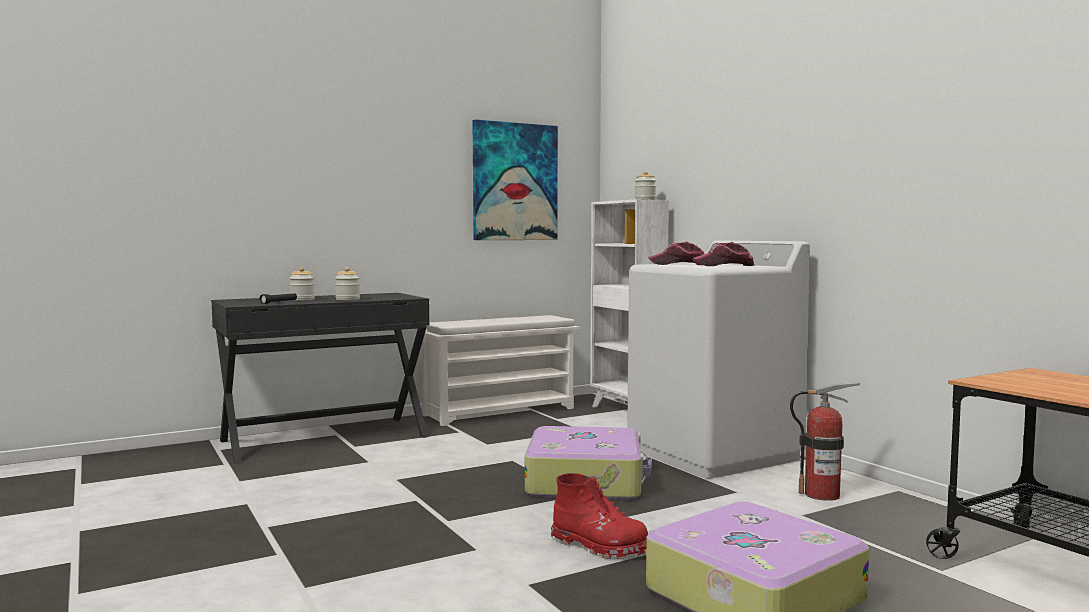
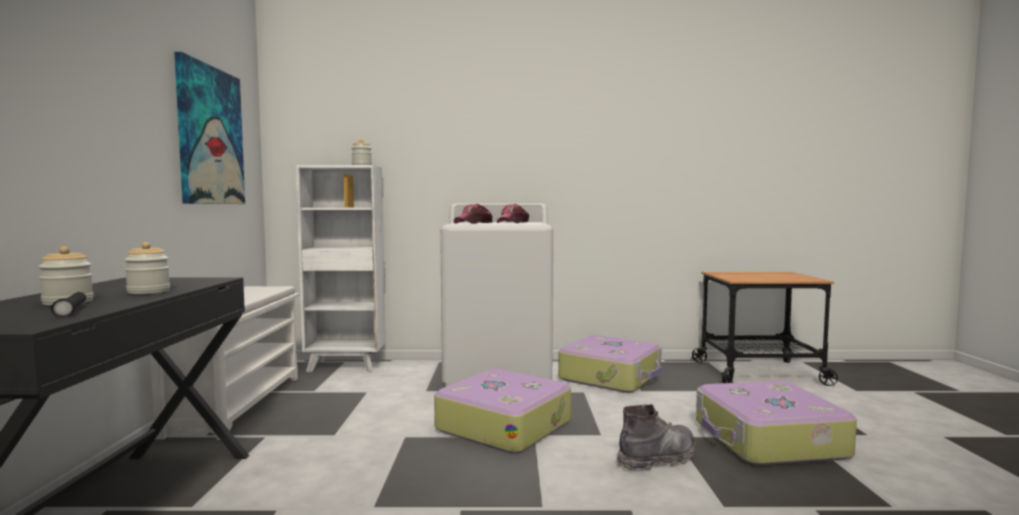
camera: 60 degrees left, 0 degrees up
red boot [551,473,648,559] -> grey boot [617,404,695,470]
fire extinguisher [790,382,861,501] -> suitcase [558,335,662,393]

